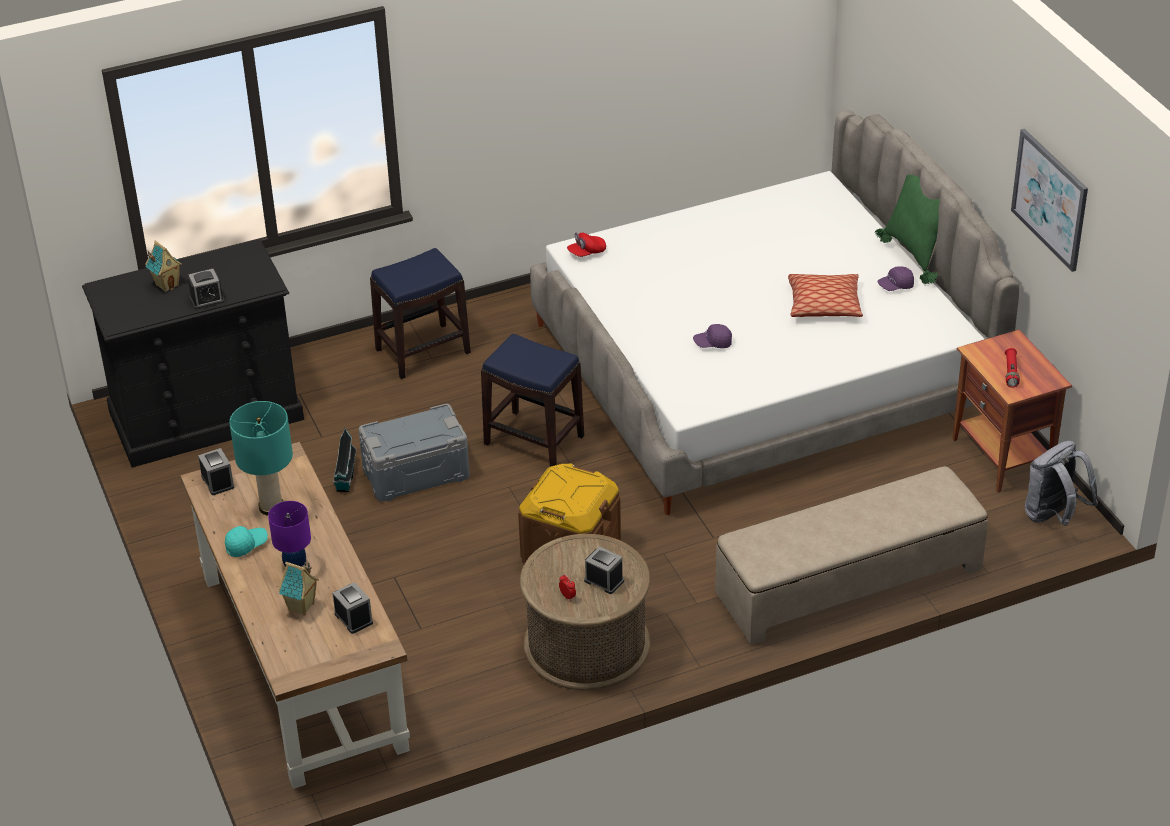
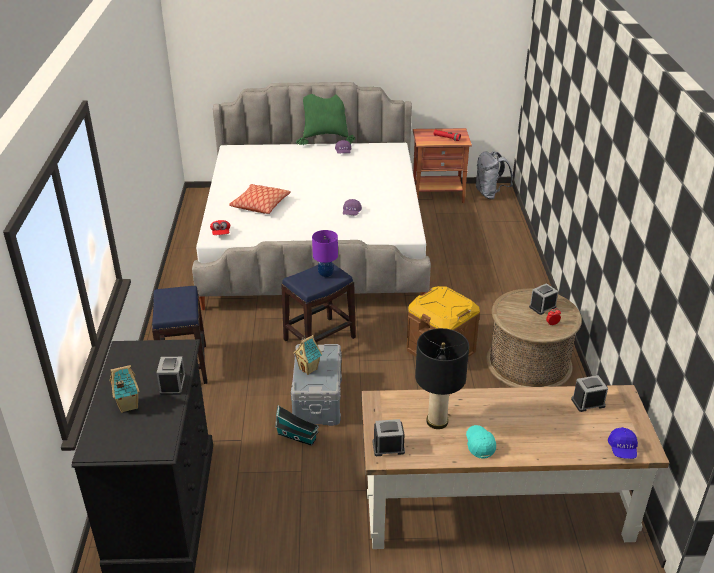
camera: 70 degrees left, 5 degrees down
turquoise table lamp [229,401,293,516] -> black table lamp [415,328,469,429]
purple table lamp [268,501,311,567] -> purple table lamp moved to [312,230,338,277]
toy house [278,562,319,616] -> toy house moved to [293,335,322,375]
beige bench [715,466,988,644] -> none
pillow [788,274,863,317] -> pillow moved to [229,184,291,214]
picture [1011,129,1088,272] -> none
none -> blue cap [608,427,638,459]

